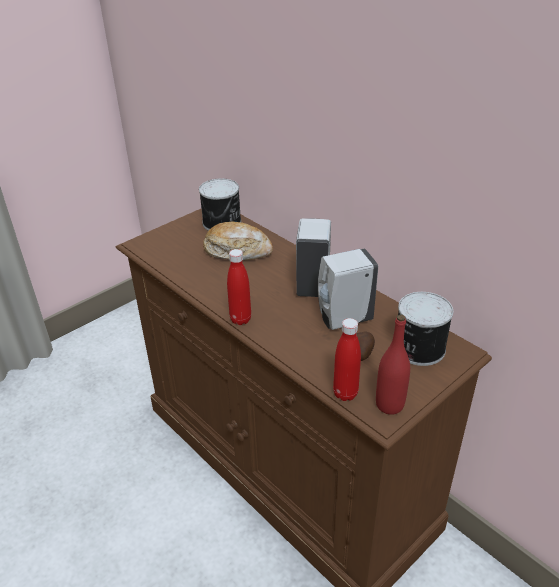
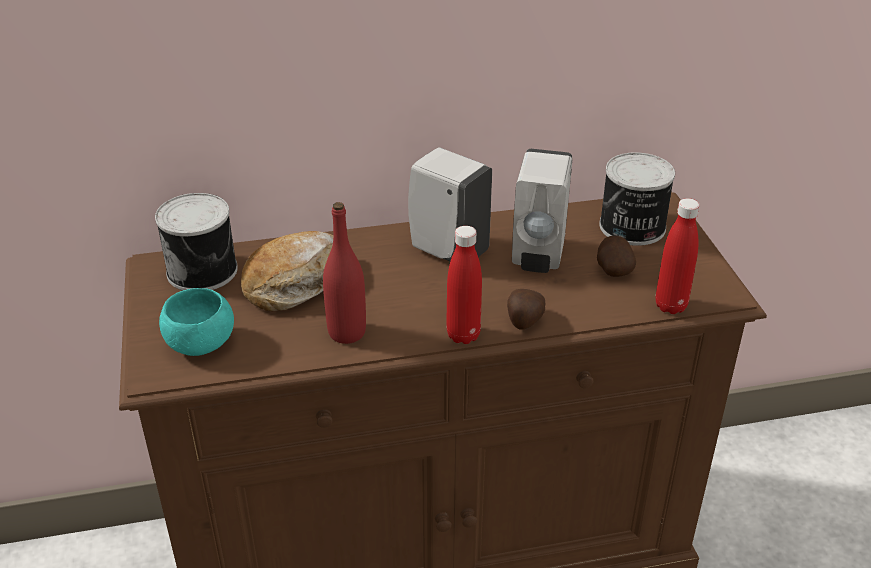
camera: 60 degrees left, 0 degrees up
red bottle [376,315,410,415] -> red bottle moved to [323,202,366,344]
none -> turquoise bowl [159,288,234,356]
none -> potato [507,289,545,330]

